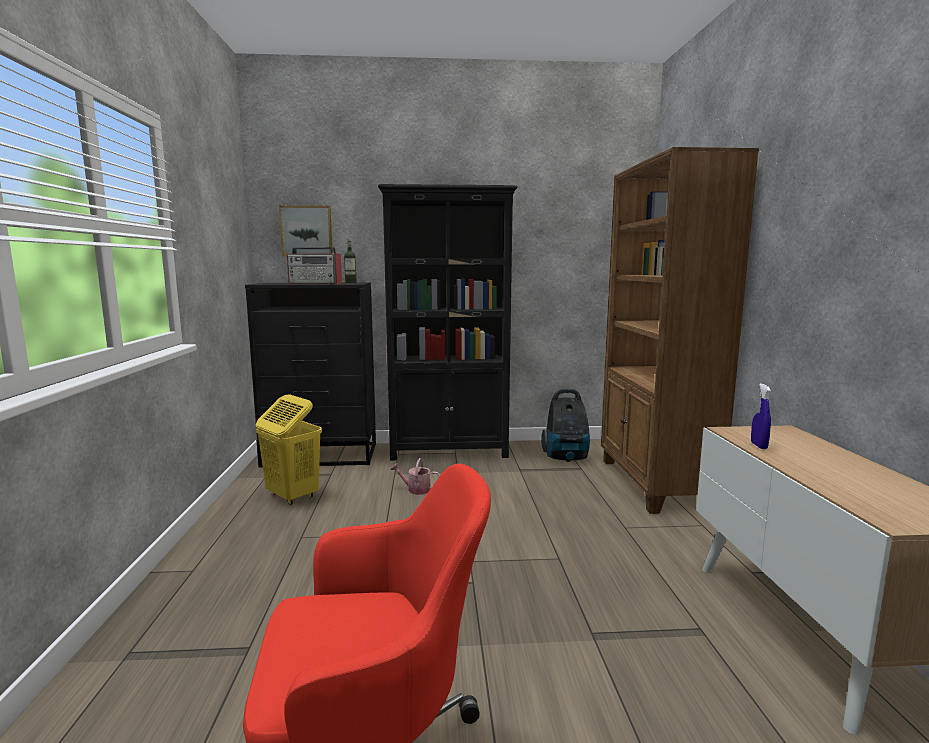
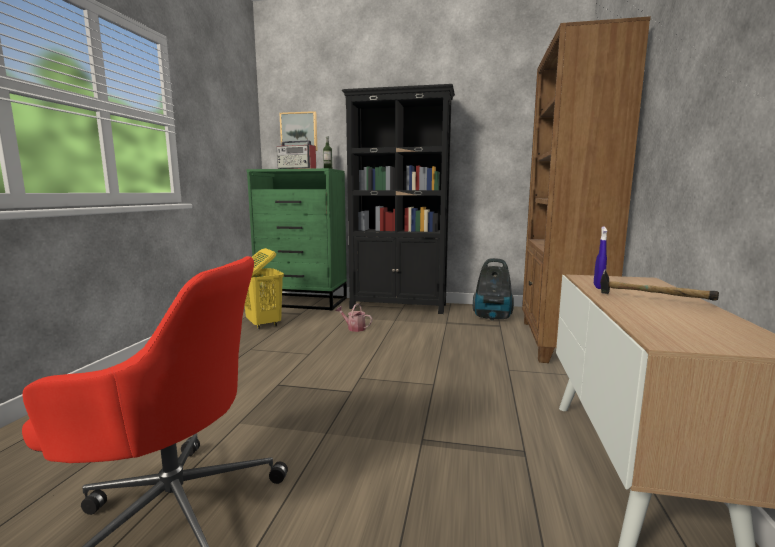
camera: 15 degrees right, 0 degrees up
black dresser [245,283,376,468] -> green dresser [247,168,347,311]
none -> hammer [600,269,719,301]

